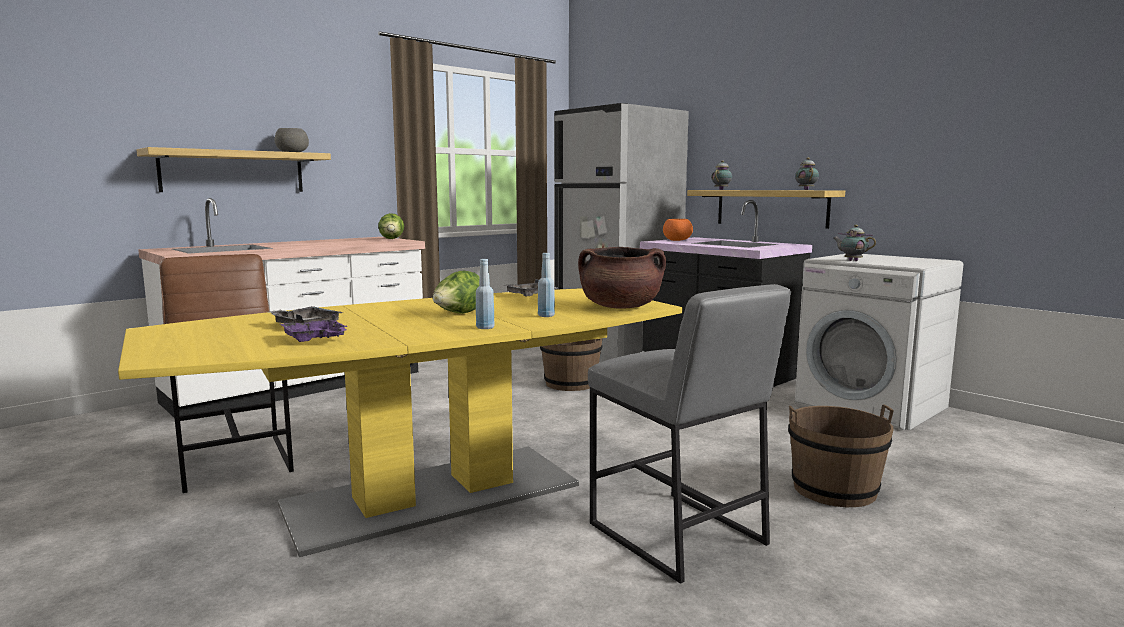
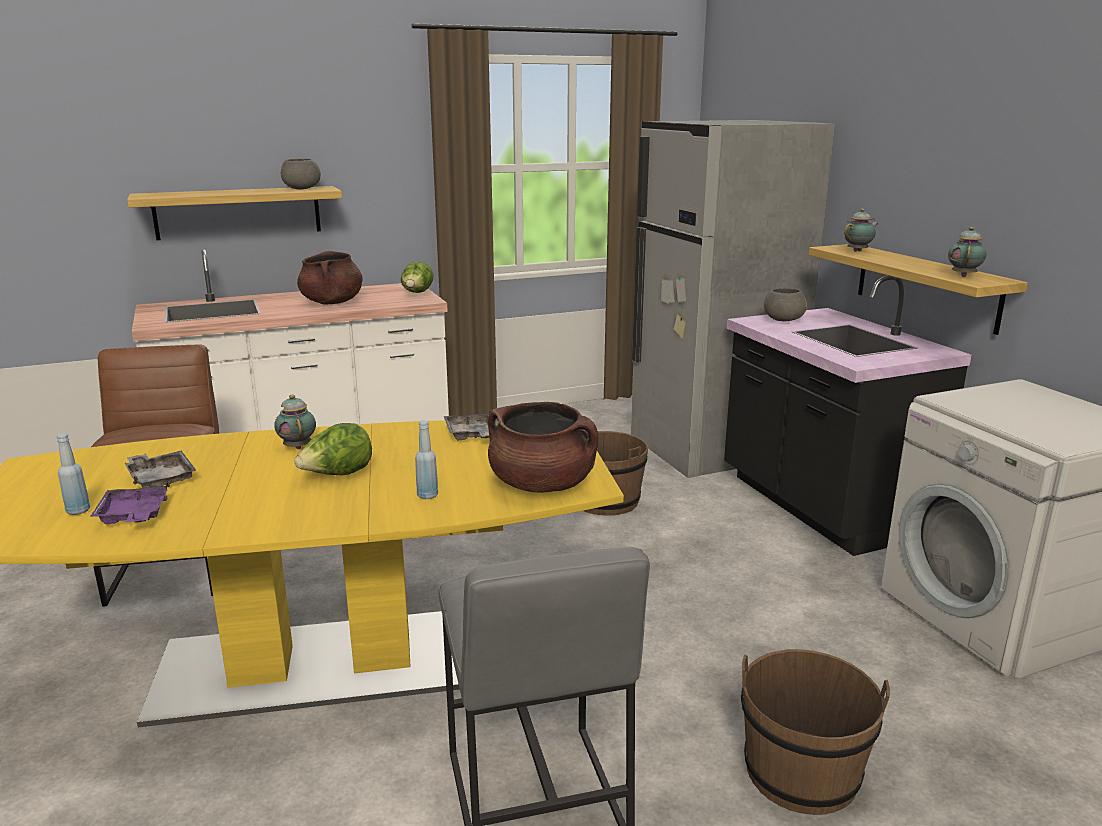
camera: 20 degrees right, 10 degrees up
blue bottle [476,259,495,329] -> blue bottle moved to [57,433,90,515]
orange bowl [663,219,693,241] -> grey bowl [764,288,807,321]
teapot [833,225,876,261] -> teapot moved to [274,394,316,449]
none -> brown cooking pot [297,251,362,304]

